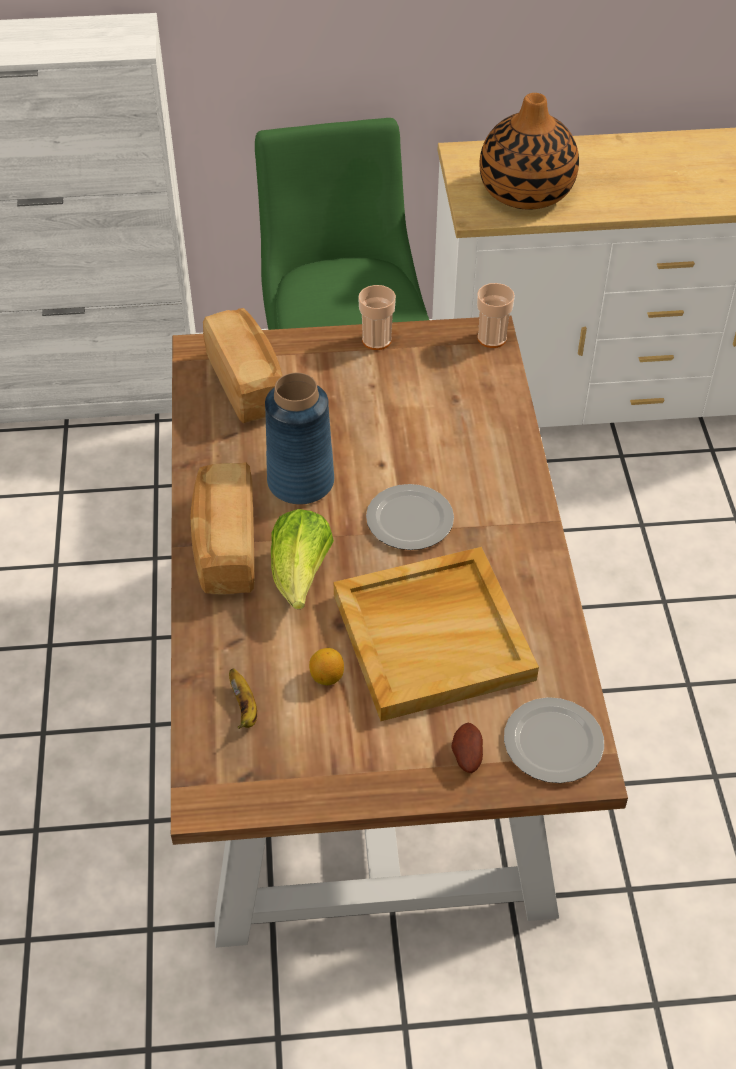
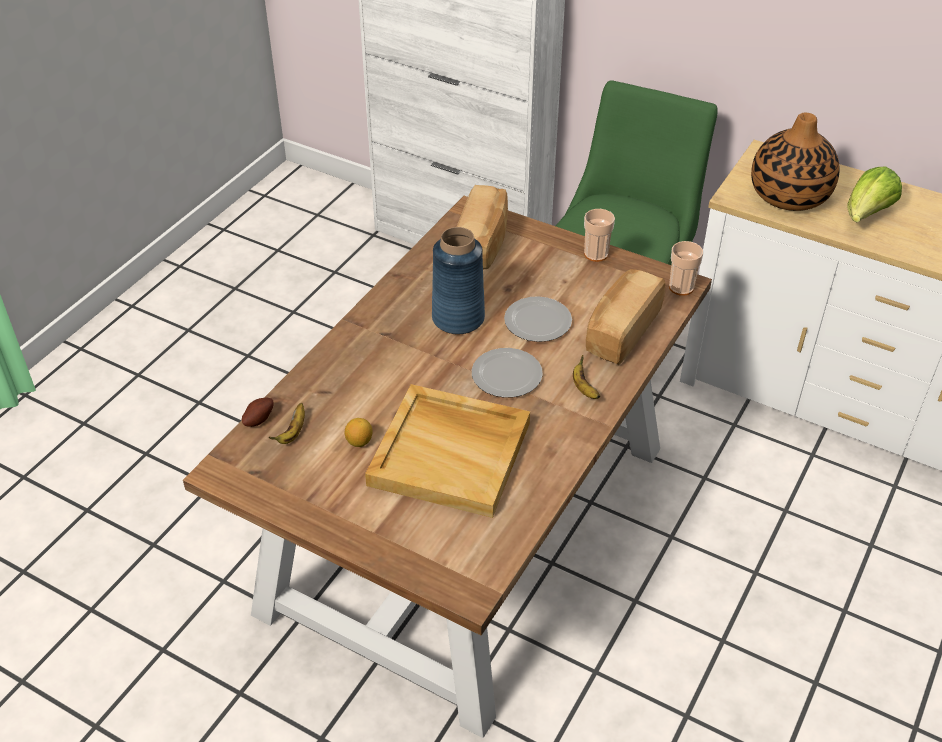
camera: 35 degrees right, 5 degrees down
bread [191,462,255,594] -> bread moved to [586,269,665,365]
lettuce [271,509,334,609] -> lettuce moved to [847,166,902,222]
potato [451,723,483,773] -> potato moved to [242,397,274,427]
plate [504,697,604,783] -> plate moved to [504,296,572,342]
none -> banana [573,355,600,399]

